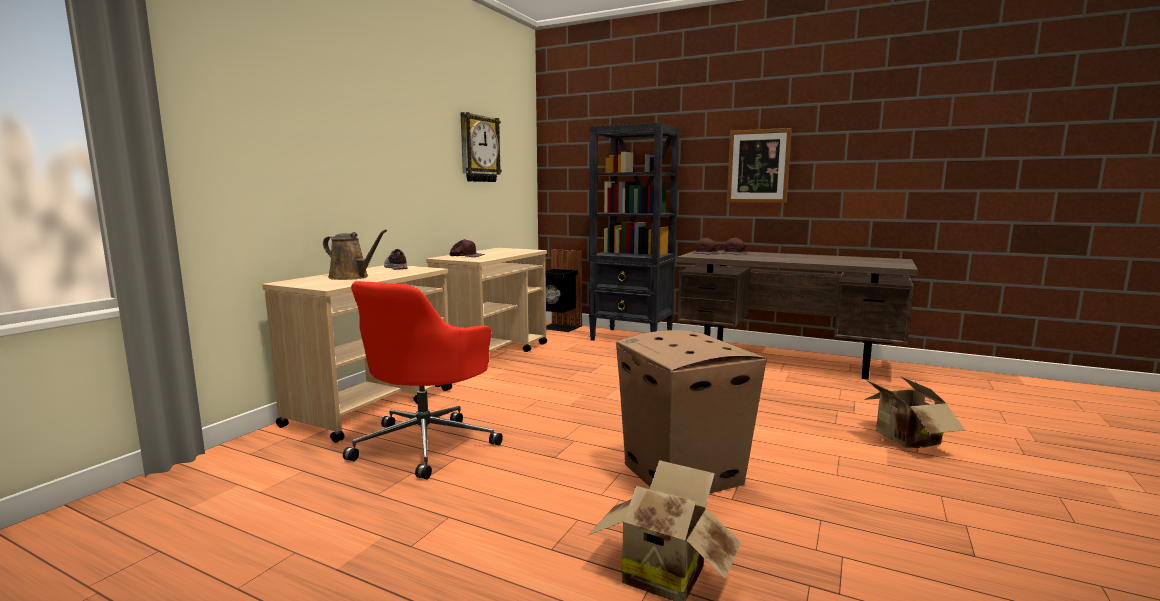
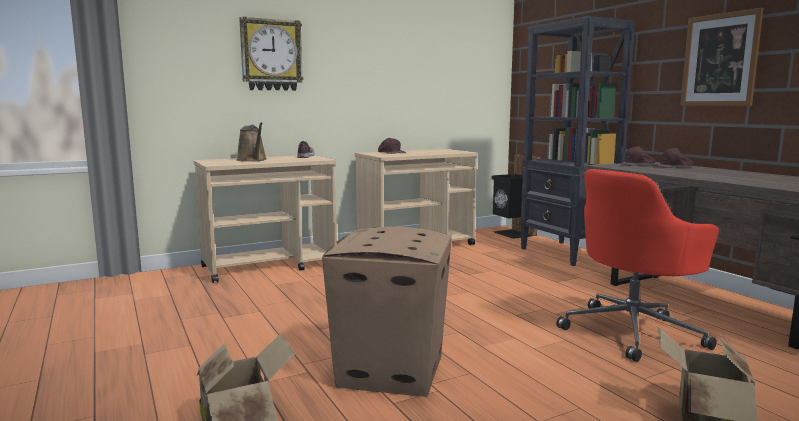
camera: 35 degrees right, 0 degrees up
red office chair [343,281,503,479] -> red office chair moved to [556,169,719,362]
wall clock [461,112,502,182] -> wall clock moved to [239,17,304,91]

